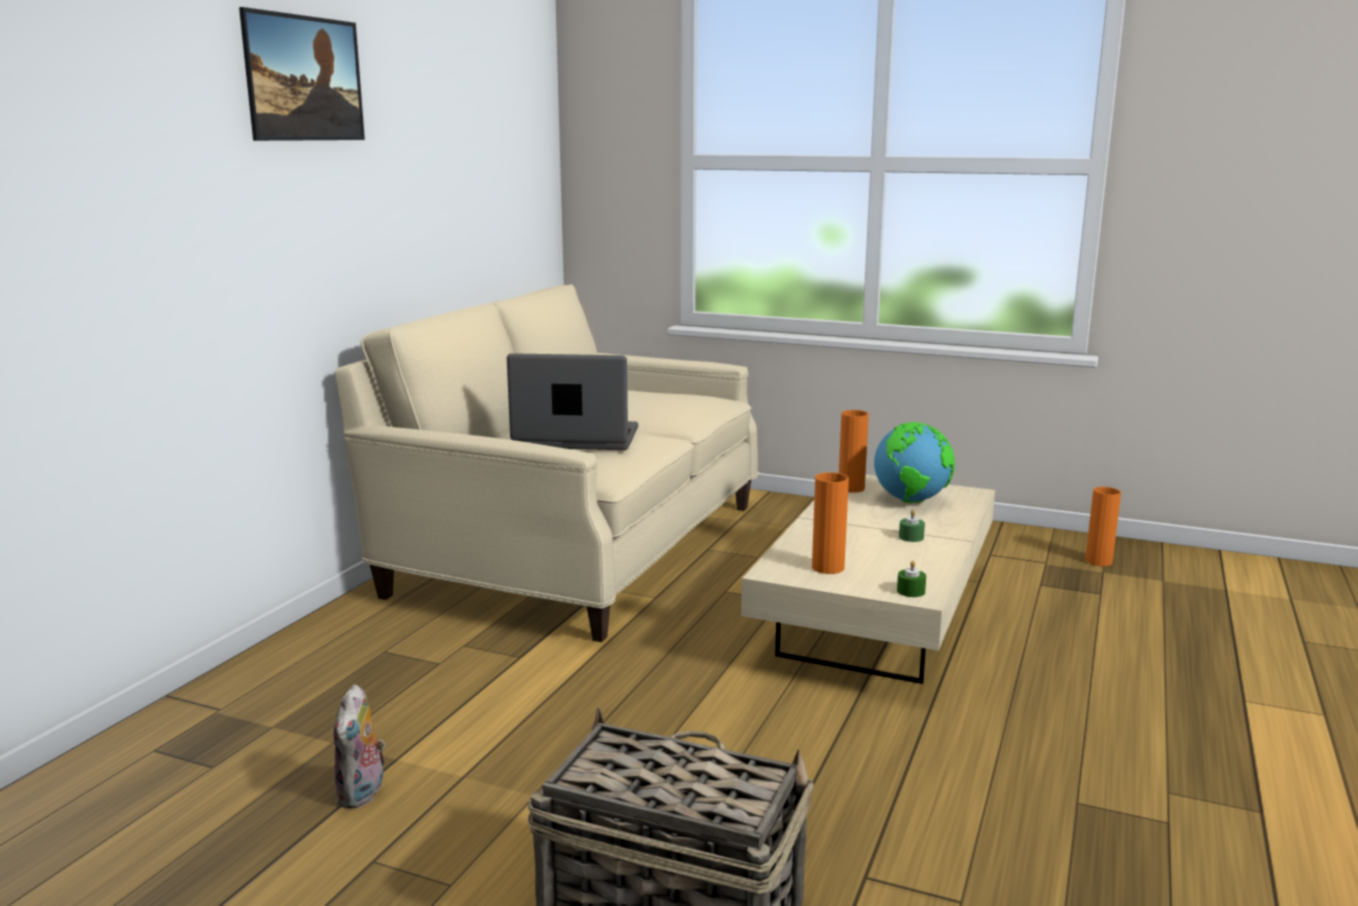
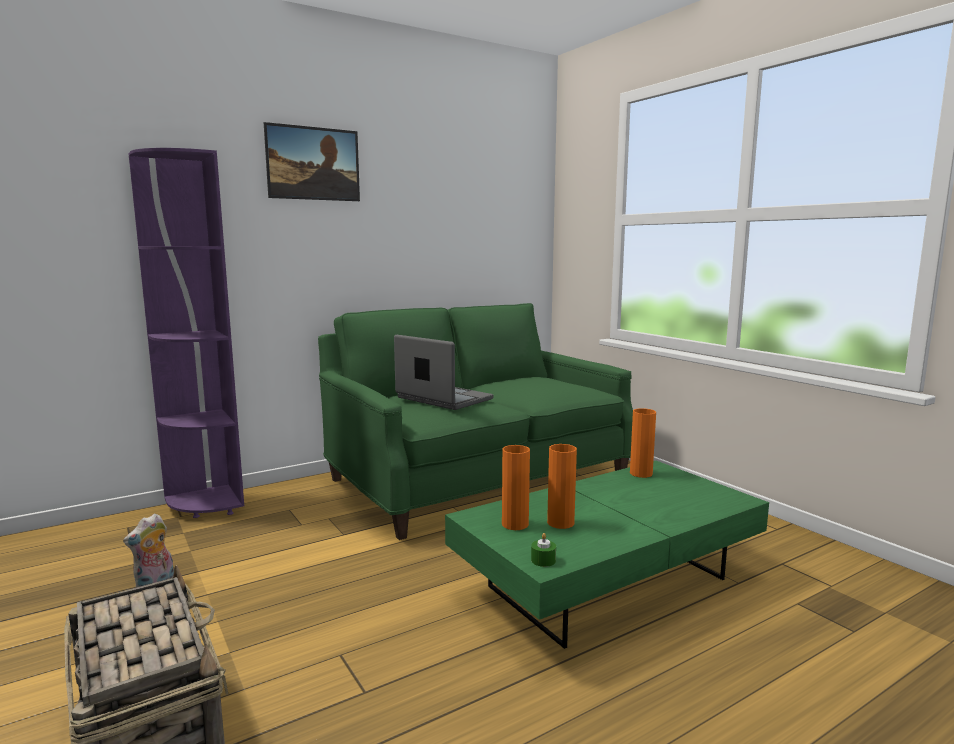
camera: 35 degrees right, 5 degrees down
beige sofa [335,284,759,642] -> green sofa [318,303,633,540]
beige coffee table [741,475,995,684] -> green coffee table [445,461,769,649]
globe [874,422,955,503] -> none
green candle [899,510,925,542] -> none
orange vase [1085,487,1121,566] -> orange vase moved to [547,444,577,529]
none -> purple bookcase [129,148,244,518]

